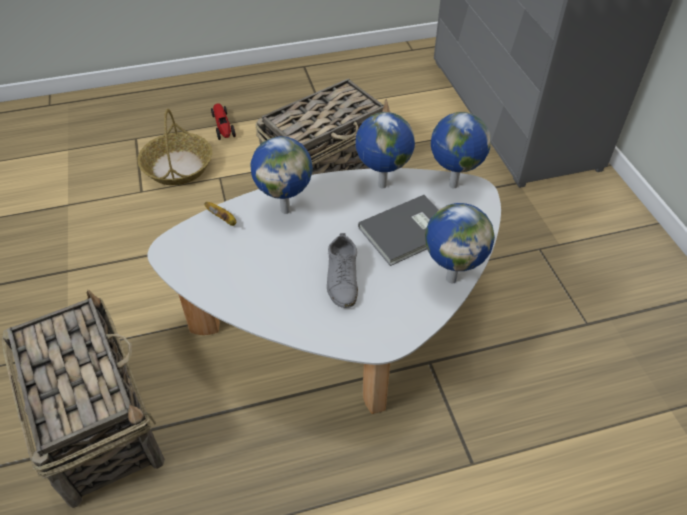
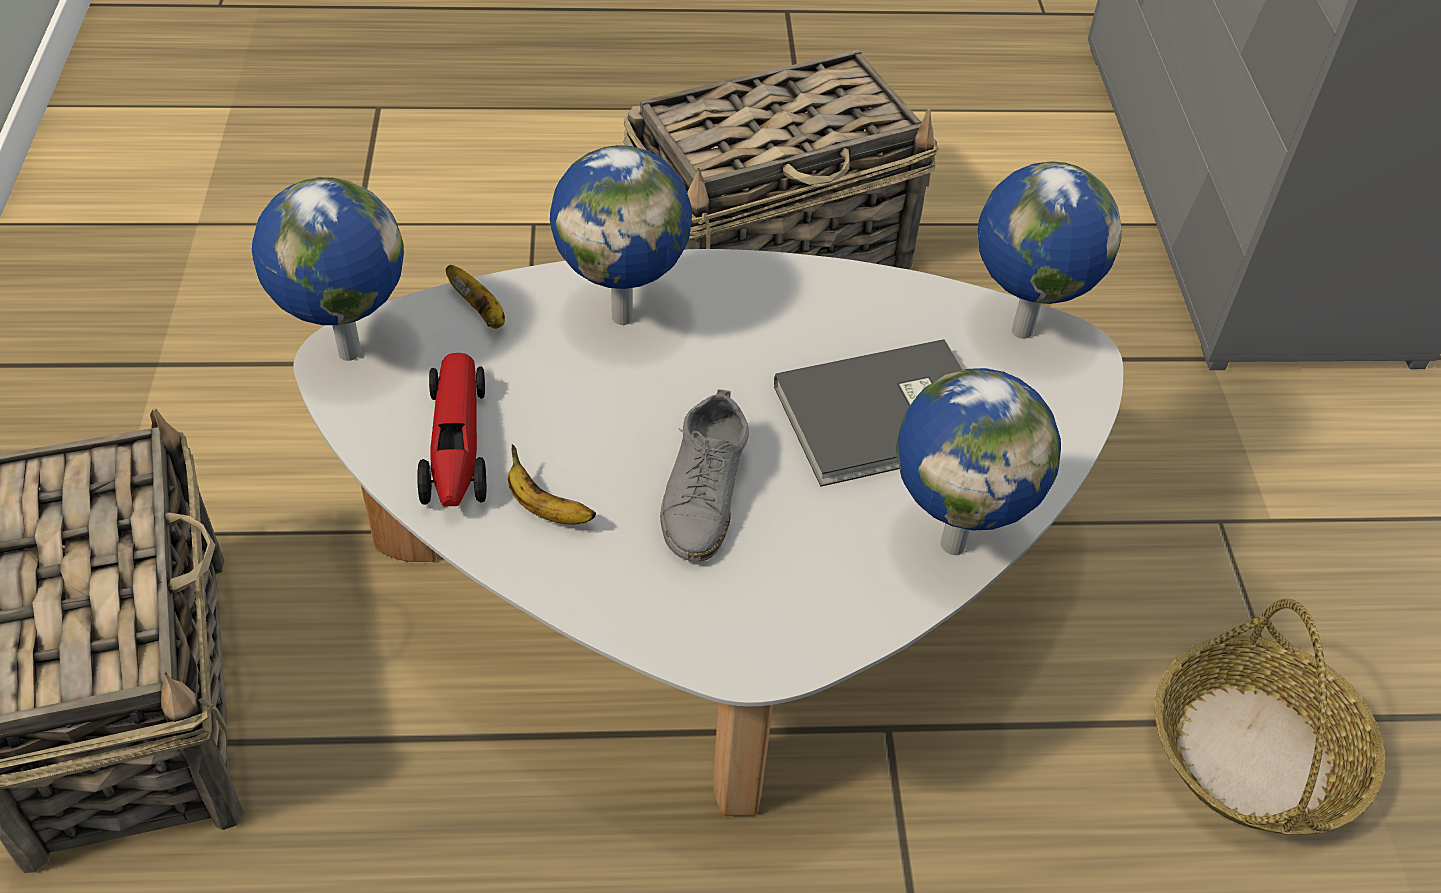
camera: 10 degrees right, 0 degrees up
basket [137,109,212,185] -> basket moved to [1155,599,1385,835]
toy car [211,103,236,140] -> toy car moved to [417,353,486,507]
globe [355,112,415,189] -> globe moved to [252,177,404,361]
none -> banana [508,444,596,524]

